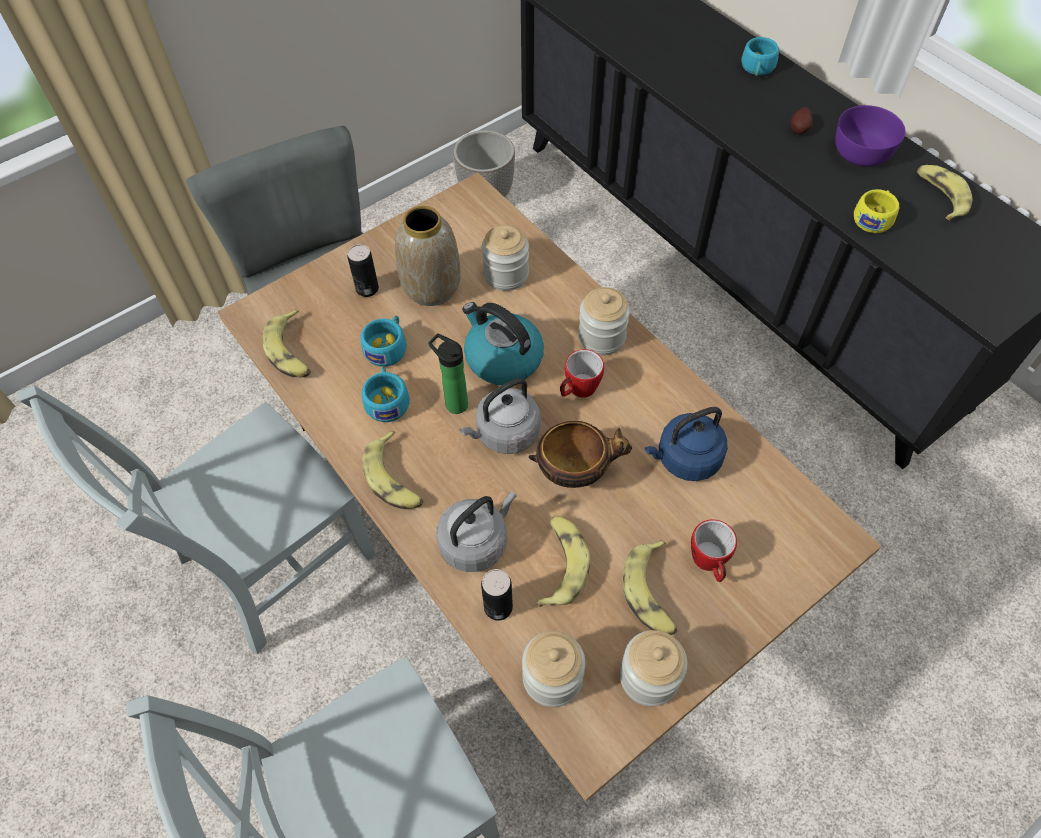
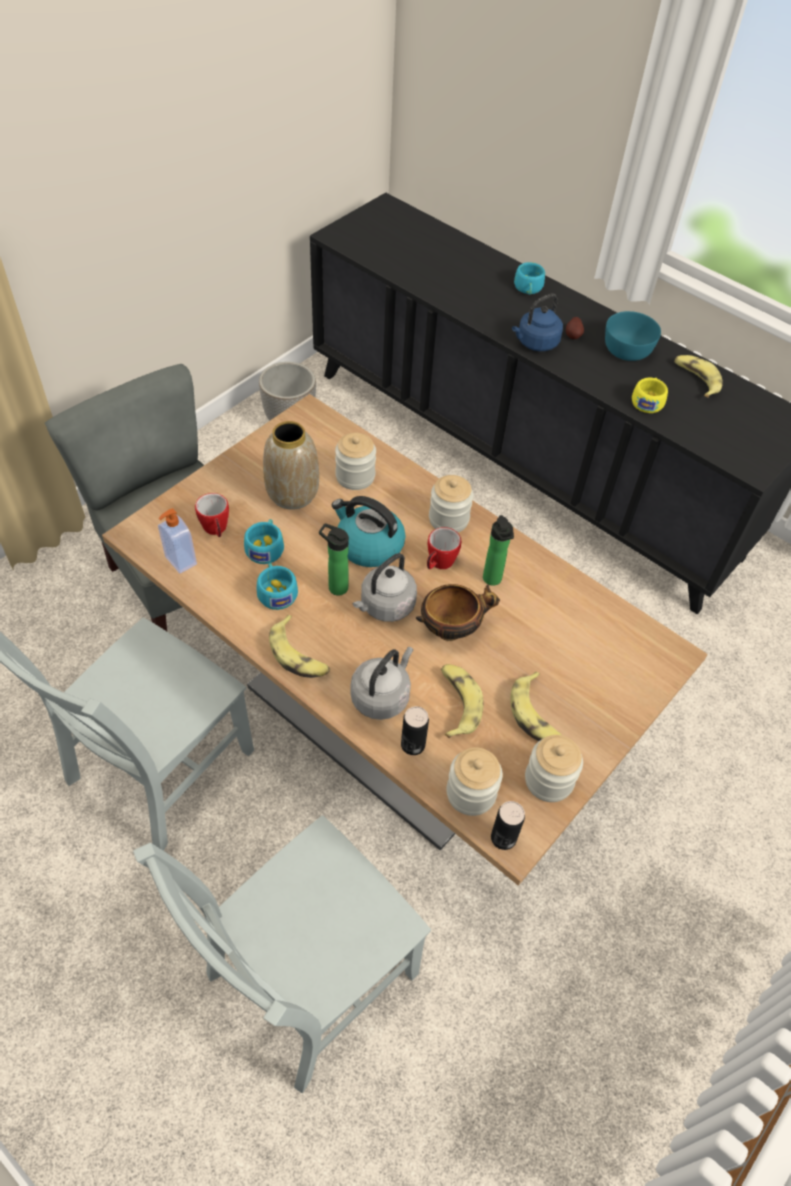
camera: 15 degrees left, 5 degrees down
banana [262,309,311,377] -> soap dispenser [158,508,197,574]
can [348,244,379,297] -> can moved to [491,801,525,850]
blue kettle [645,407,728,481] -> blue kettle moved to [512,294,563,351]
mug [691,519,737,582] -> mug moved to [195,493,229,537]
purple bowl [835,105,906,166] -> turquoise bowl [605,311,661,361]
none -> bottle [483,515,514,586]

